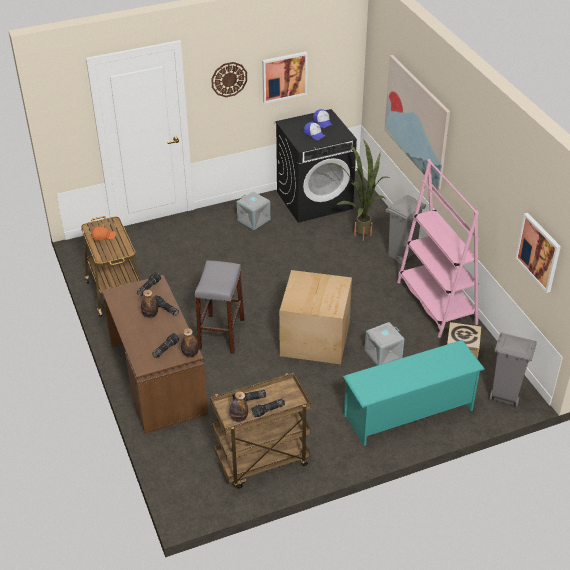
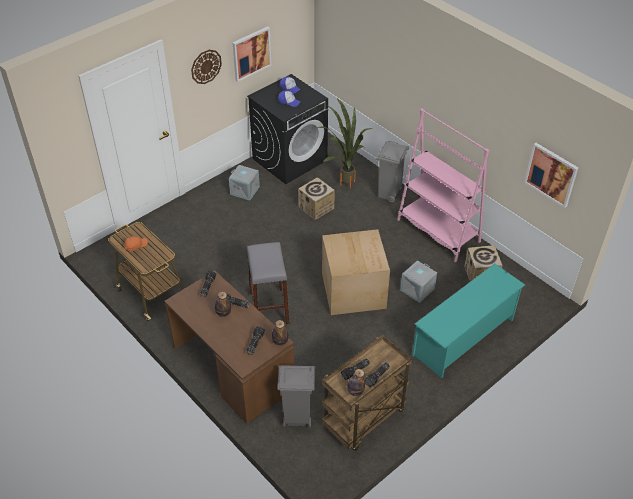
camera: 20 degrees left, 5 degrees up
picture [384,55,450,190] -> none
grey trash can [489,333,537,407] -> grey trash can moved to [277,365,315,428]
none -> cardboard box [298,177,335,220]

